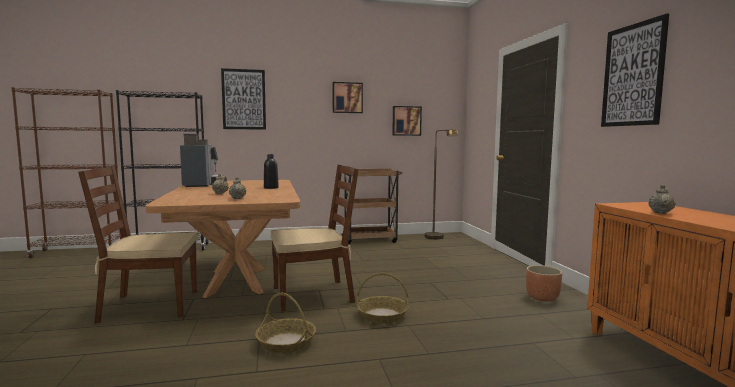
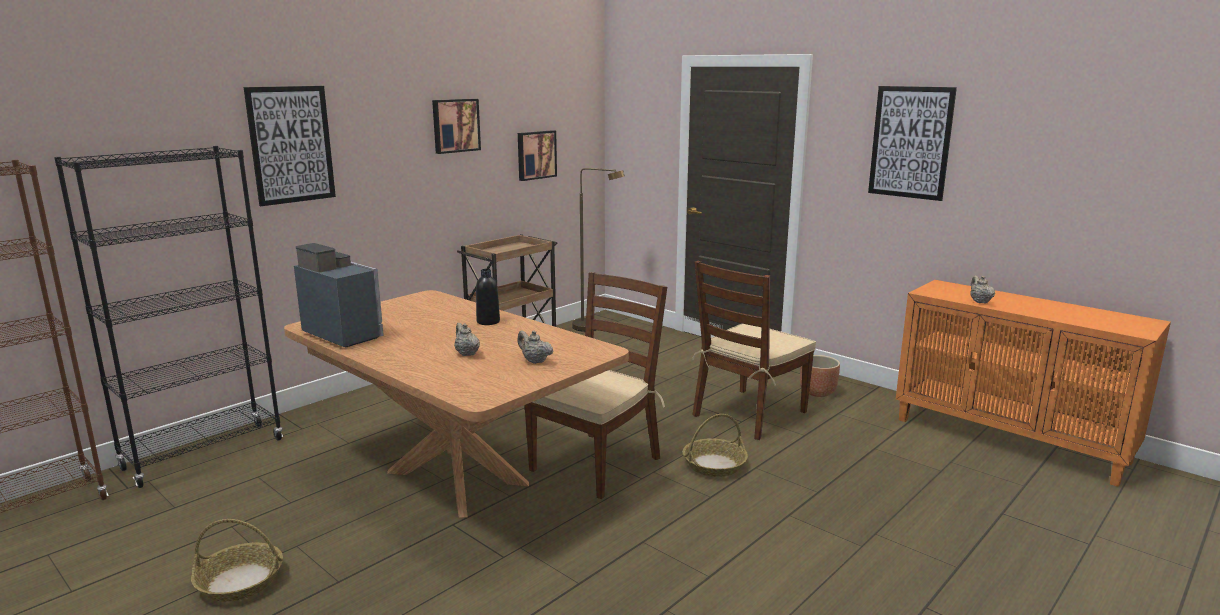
camera: 35 degrees left, 10 degrees up
brown chair [78,166,197,323] -> brown chair moved to [692,261,816,440]
basket [255,293,316,353] -> basket moved to [191,519,283,602]

